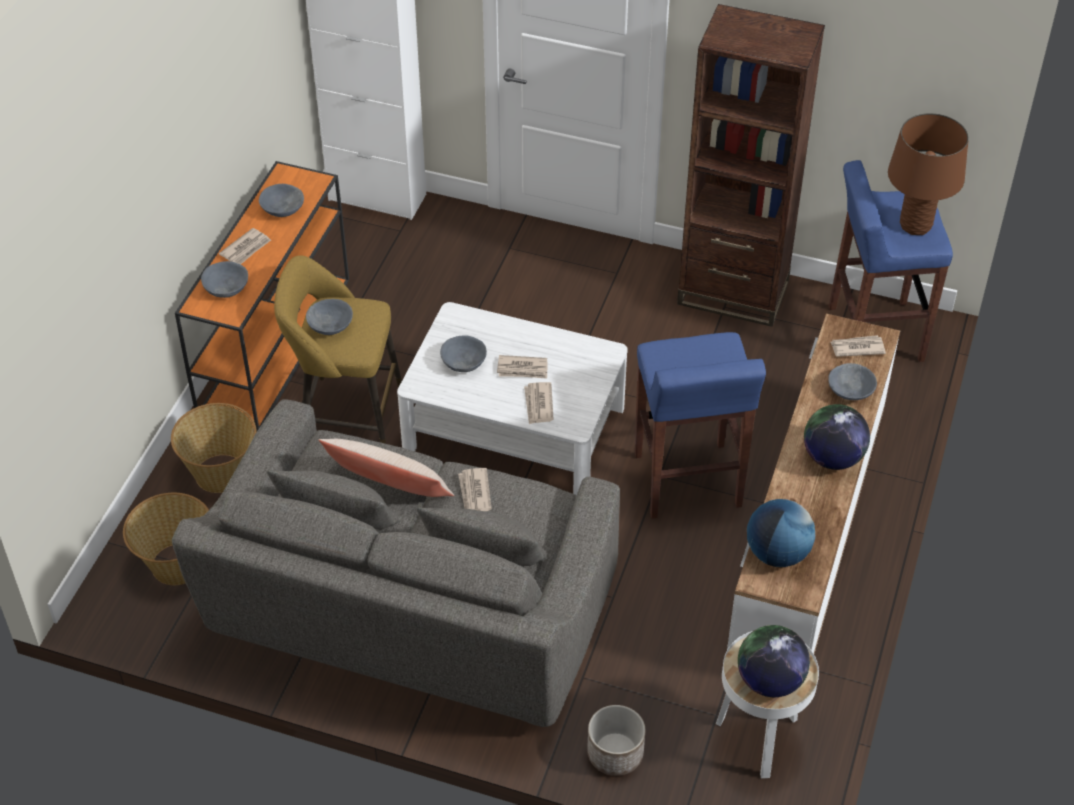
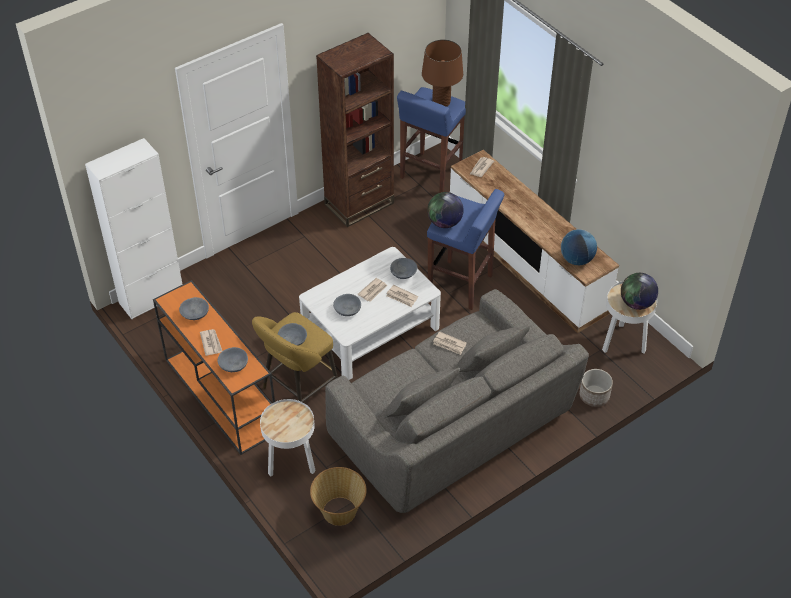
camera: 55 degrees left, 0 degrees up
basket [171,403,256,493] -> white side table [260,399,316,477]
beige pillow [319,439,454,497] -> none
globe [804,404,870,470] -> globe moved to [427,192,464,228]
grey bowl [828,363,877,400] -> grey bowl moved to [390,258,417,279]

